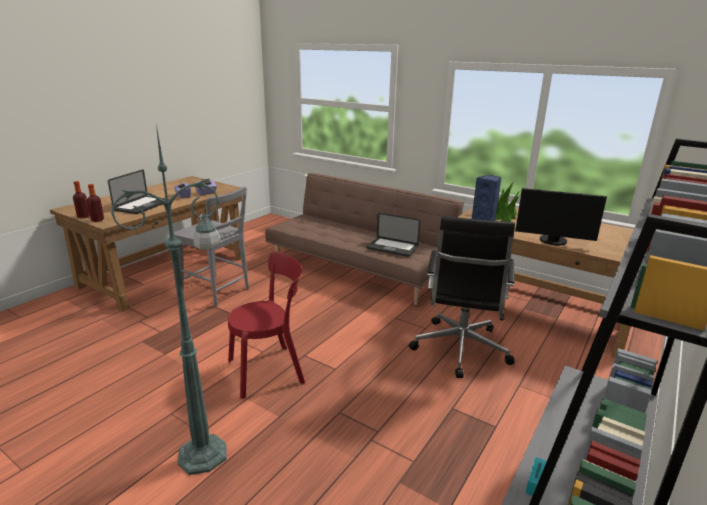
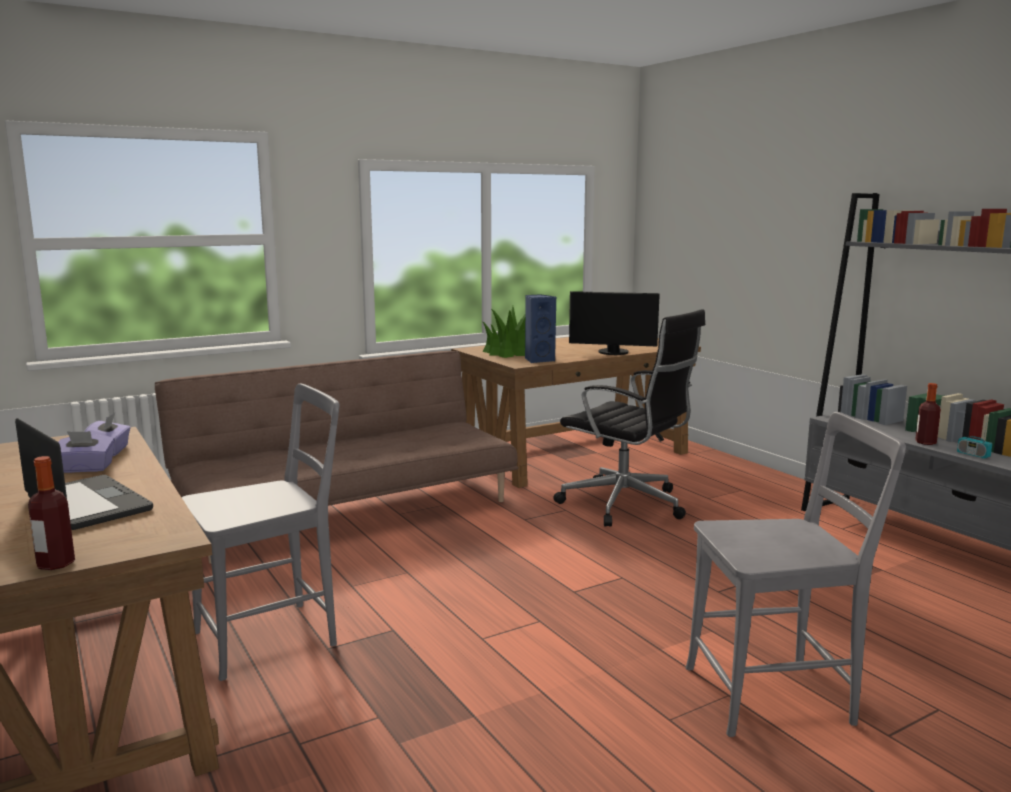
camera: 65 degrees left, 10 degrees down
bottle [87,184,104,222] -> bottle moved to [915,383,941,445]
green floor lamp [111,125,226,475] -> grey chair [685,412,906,737]
red chair [228,252,305,399] -> none
laptop [367,213,421,257] -> none
monitor [515,188,607,246] -> monitor turned 60 degrees clockwise [569,291,660,355]

